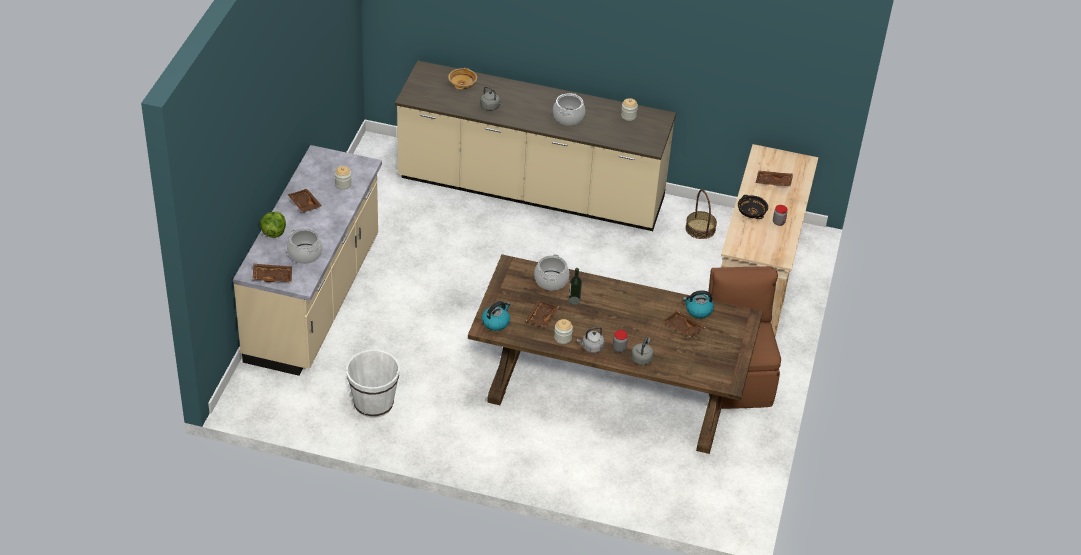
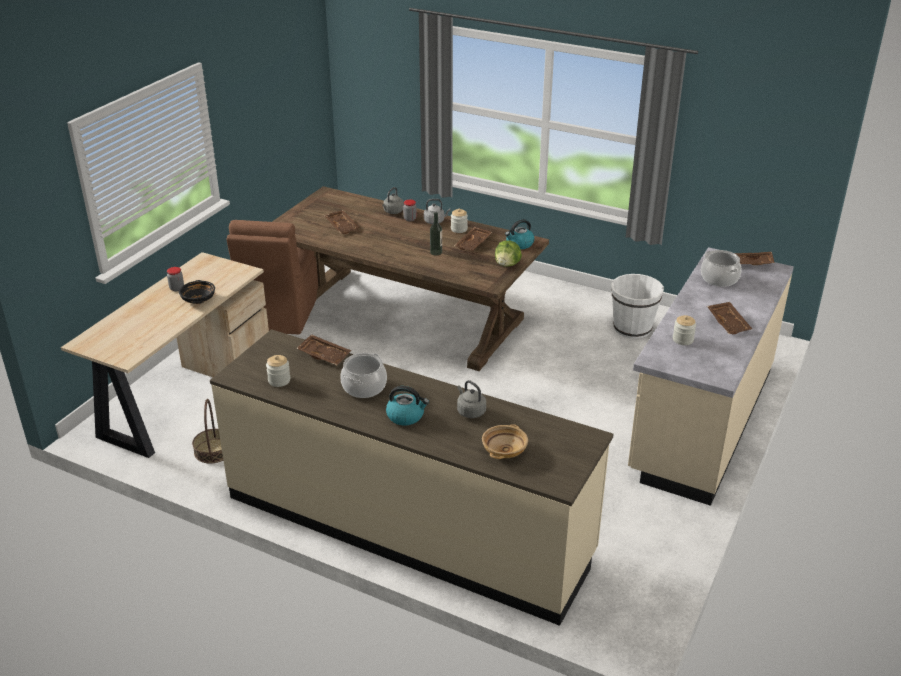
camera: 165 degrees left, 10 degrees down
lettuce [260,212,286,238] -> lettuce moved to [495,240,522,267]
cooking pot [534,254,569,291] -> none
kettle [683,290,714,318] -> kettle moved to [386,386,429,426]
brown tray [756,171,793,186] -> brown tray moved to [296,334,351,365]

